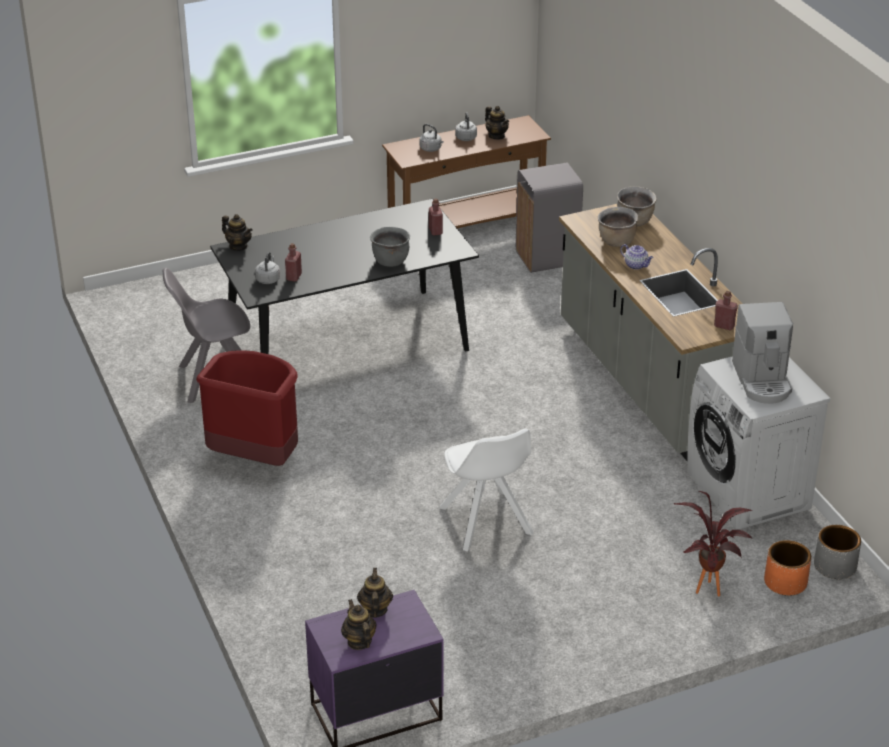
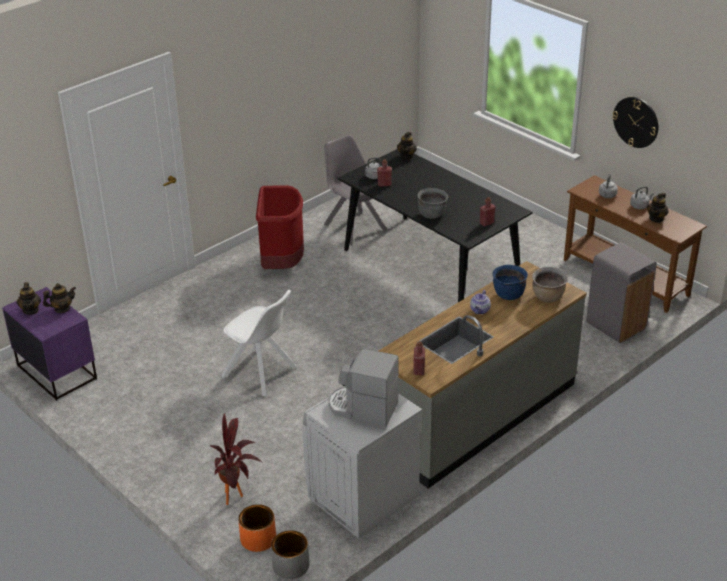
camera: 70 degrees right, 0 degrees up
teapot [341,599,376,650] -> teapot turned 120 degrees clockwise [17,282,41,315]
white chair [439,428,533,552] -> white chair turned 105 degrees counterclockwise [222,290,297,396]
brown cooking pot [598,207,638,247] -> blue cooking pot [493,265,528,300]
coffee machine [732,302,793,404] -> coffee machine turned 45 degrees clockwise [329,349,399,427]
none -> wall clock [612,97,658,148]

